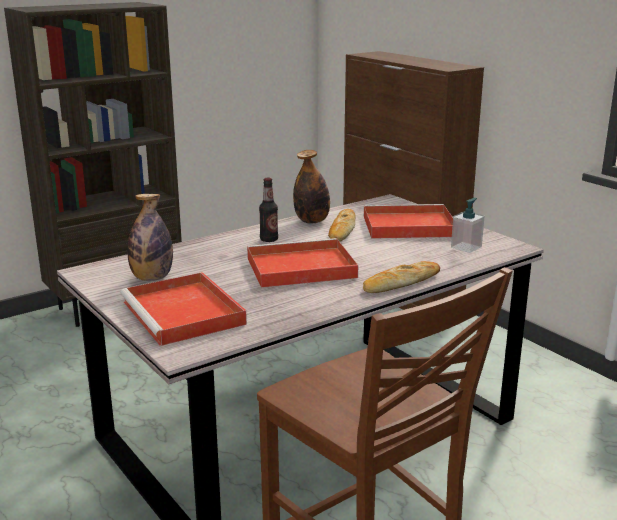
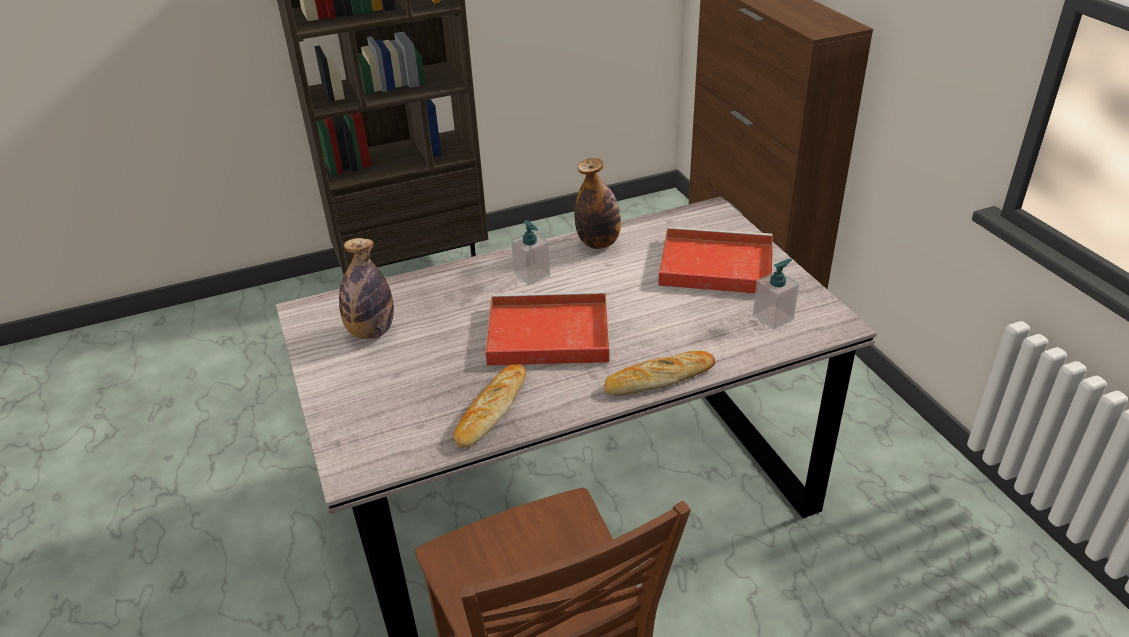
camera: 15 degrees right, 15 degrees up
red tray [120,272,247,346] -> none
bottle [259,178,278,242] -> soap dispenser [511,220,550,285]
bread [328,209,356,242] -> bread moved to [453,364,526,448]

